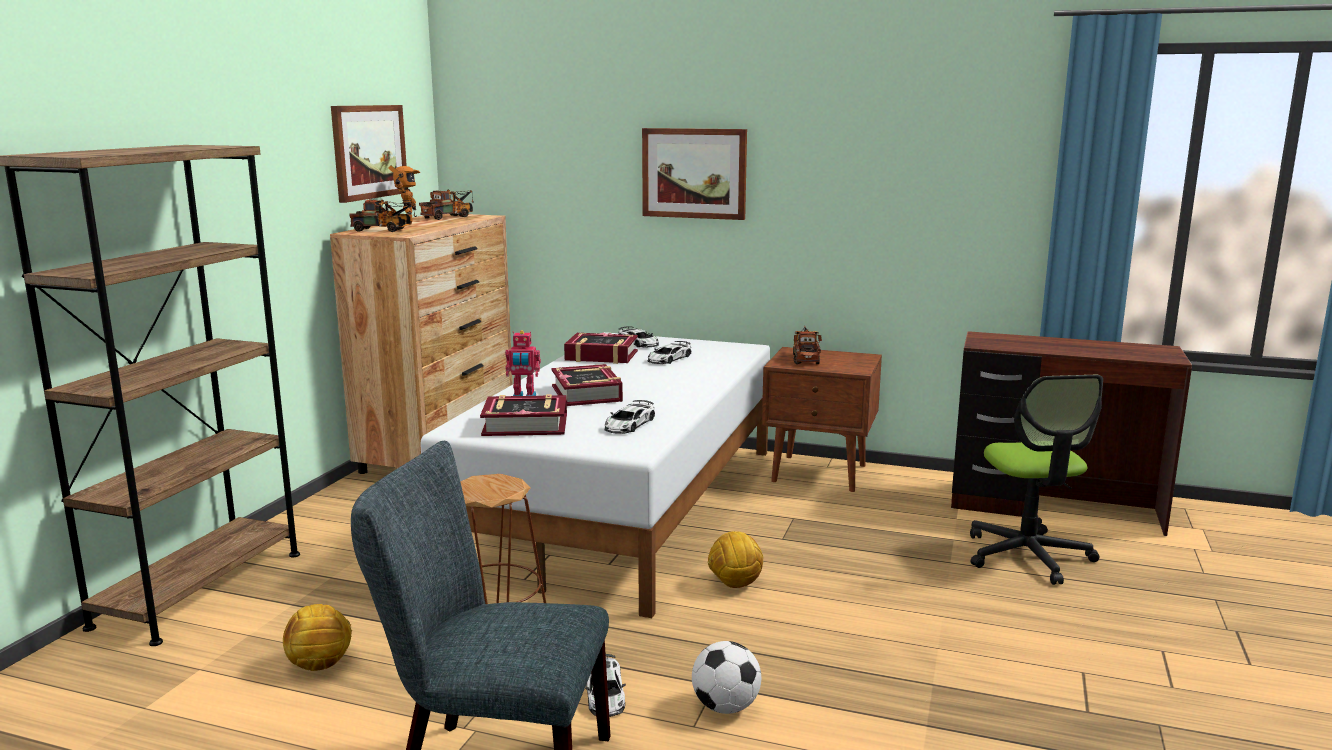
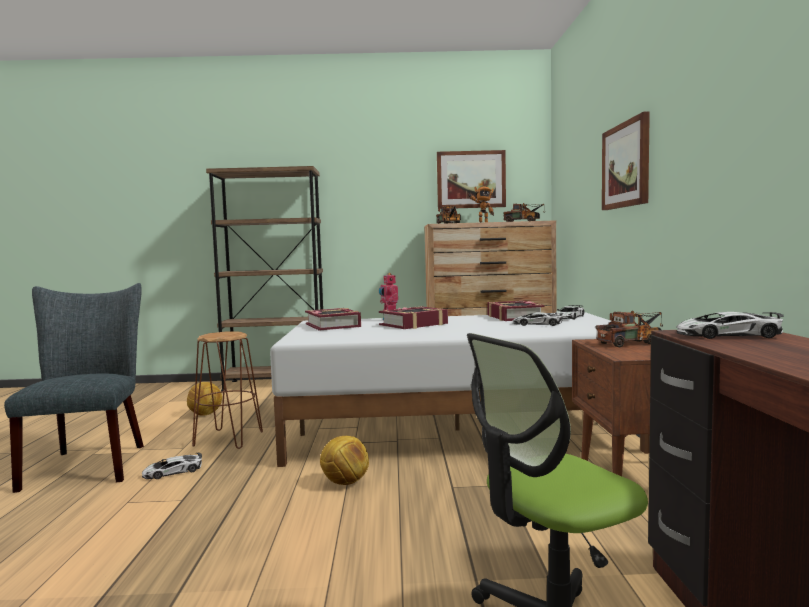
camera: 70 degrees right, 10 degrees down
toy car [605,400,655,434] -> toy car moved to [676,312,784,339]
football [692,641,761,714] -> none

